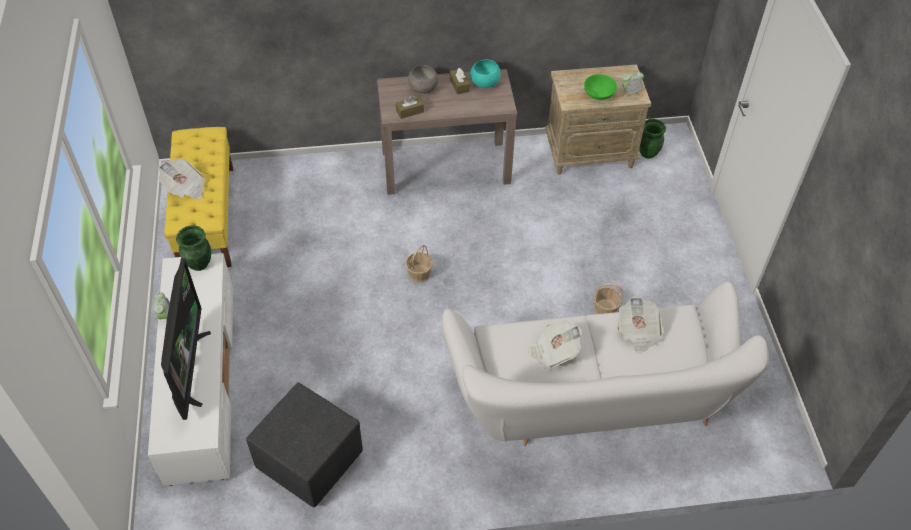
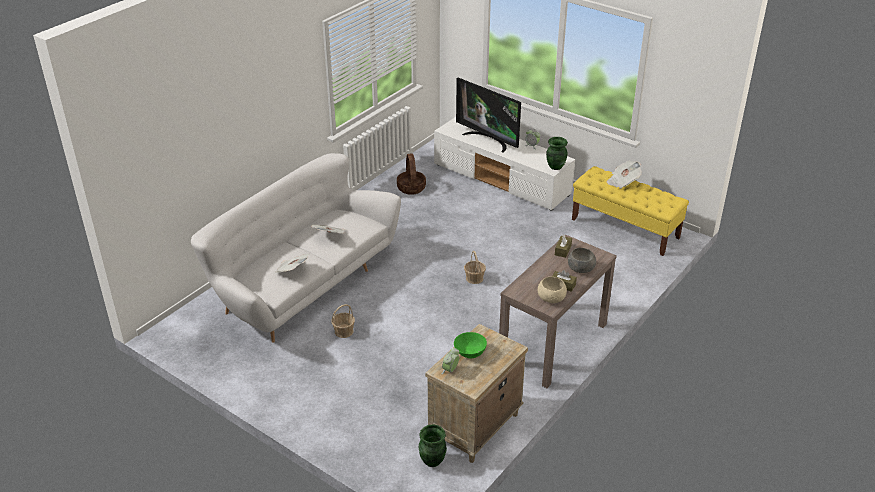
camera: 135 degrees right, 15 degrees down
black ottoman [246,383,363,507] -> basket [397,154,426,195]
turquoise bowl [470,60,501,88] -> beige bowl [538,277,567,303]

